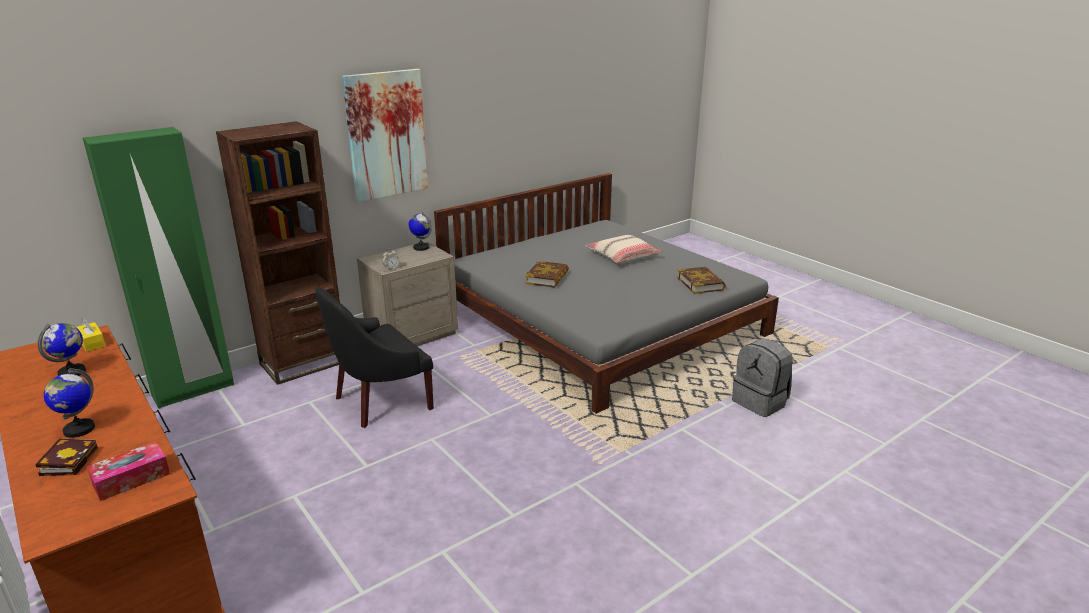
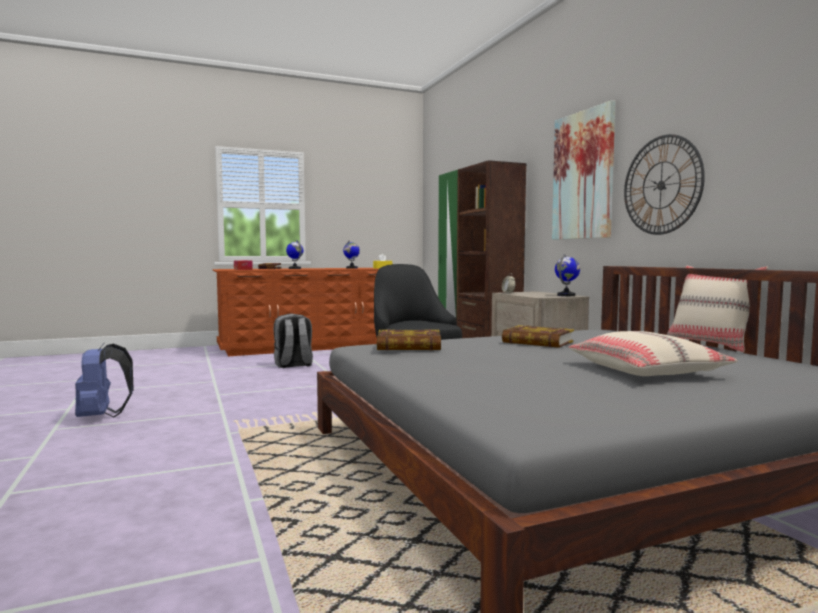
camera: 105 degrees right, 20 degrees down
book [677,267,726,294] -> book moved to [377,329,441,350]
grey backpack [732,338,793,417] -> grey backpack moved to [274,313,313,368]
none -> blue backpack [75,343,134,418]
none -> wall clock [624,134,705,235]
none -> beige pillow [666,265,769,352]

